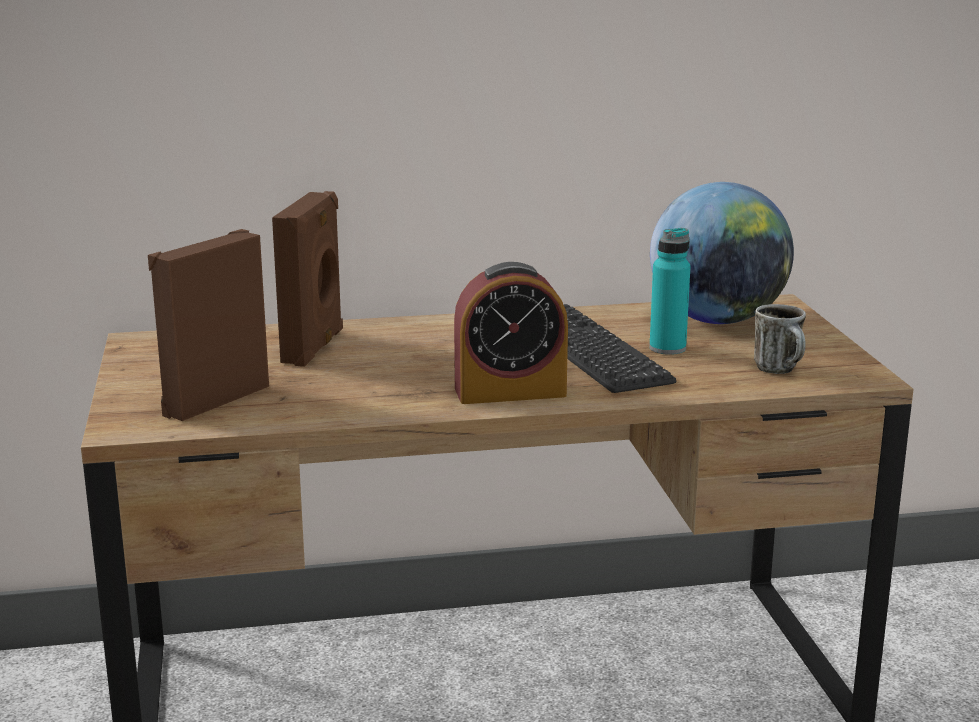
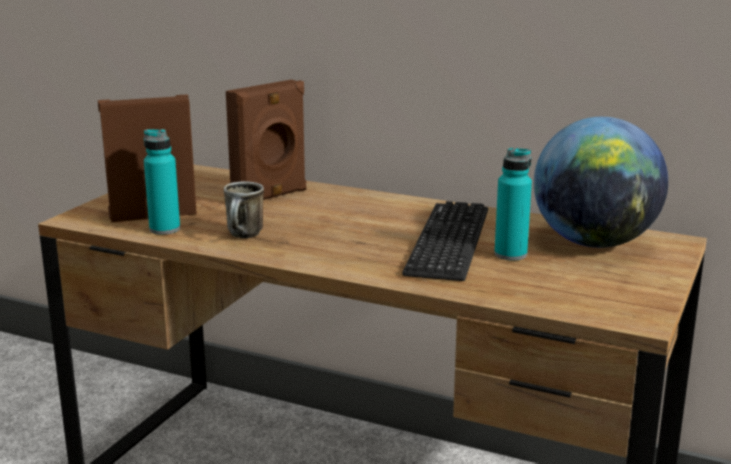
camera: 35 degrees right, 0 degrees up
alarm clock [454,262,568,404] -> none
mug [754,304,806,374] -> mug moved to [224,181,264,238]
none -> turquoise bottle [144,129,180,235]

